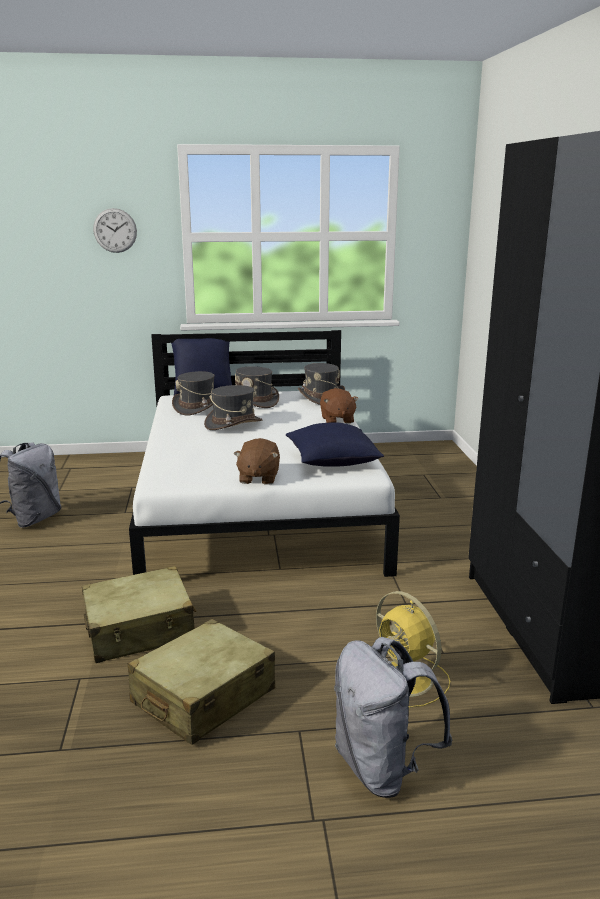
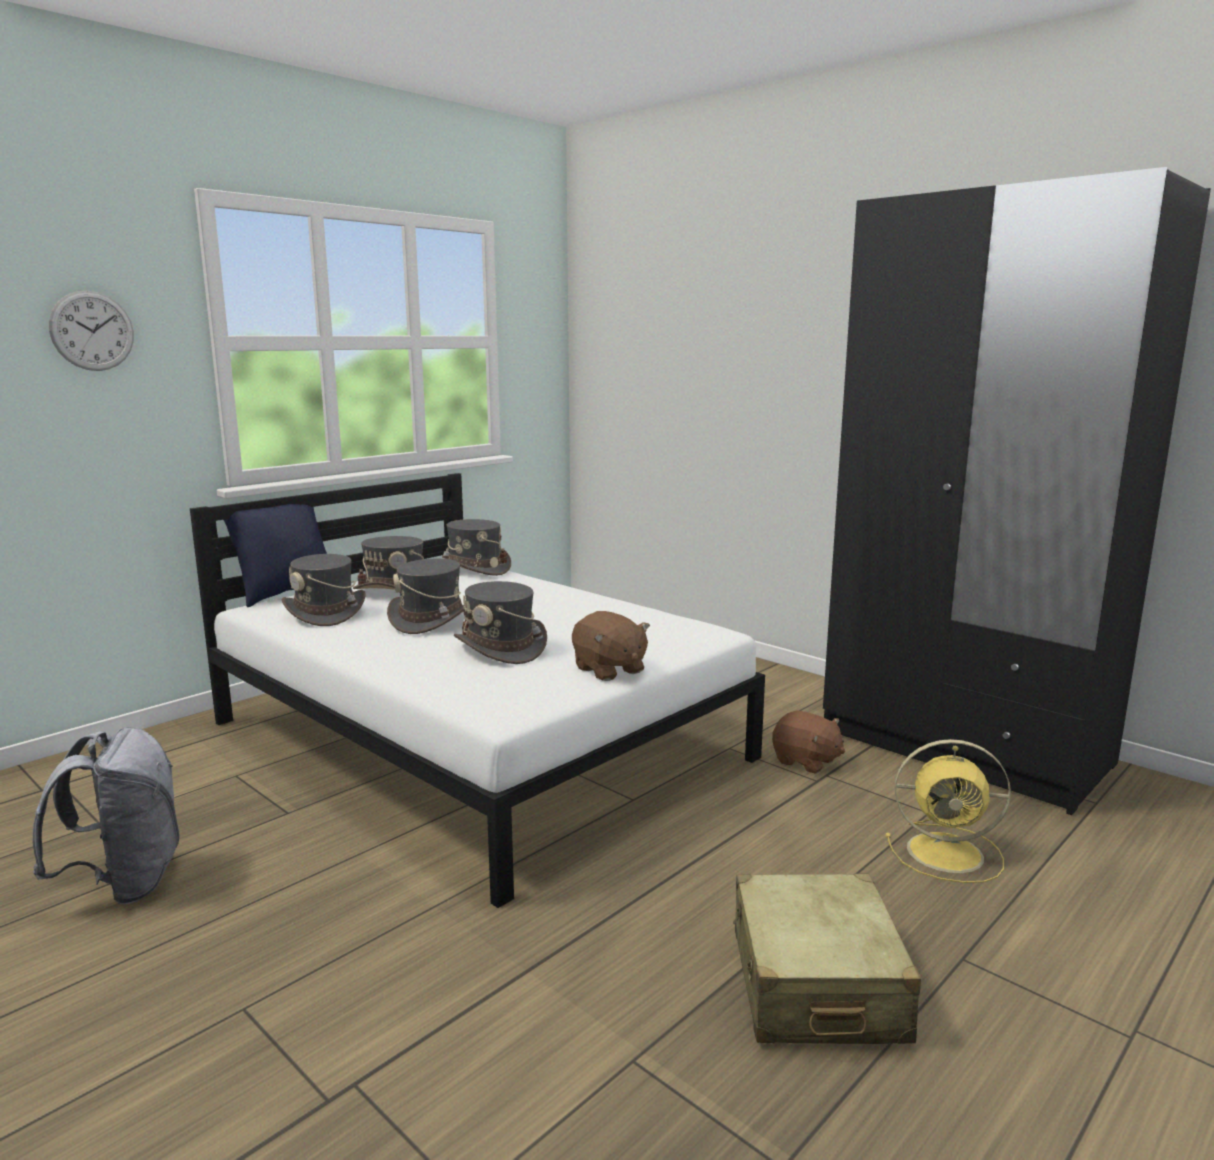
camera: 40 degrees left, 5 degrees down
beige suitcase [82,566,197,663] -> none
blue pillow [286,422,384,467] -> none
brown plush toy [320,388,359,424] -> brown plush toy moved to [772,711,845,773]
grey backpack [334,637,453,798] -> none
none -> grey hat [454,581,547,664]

